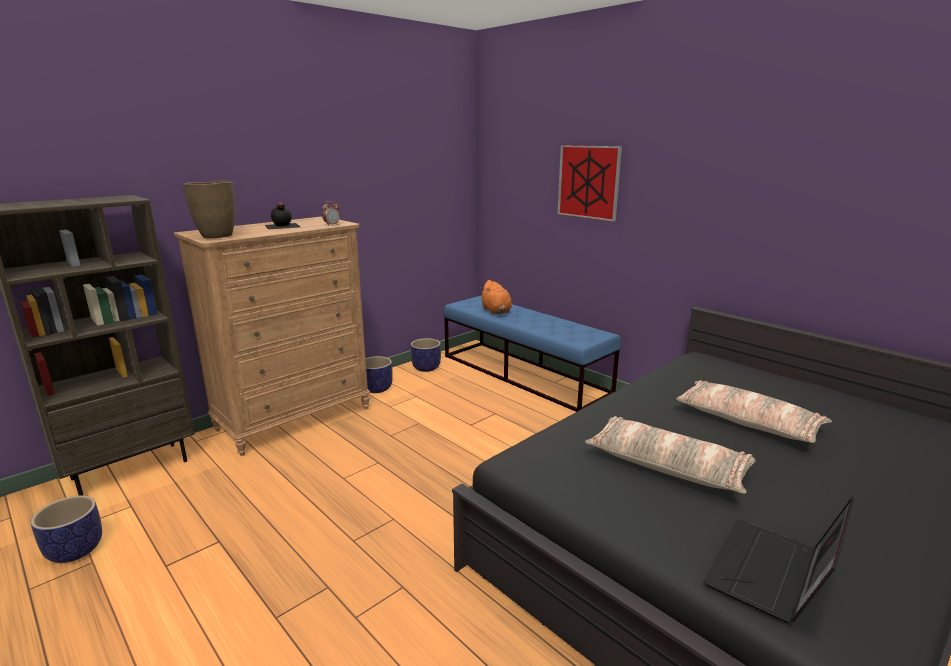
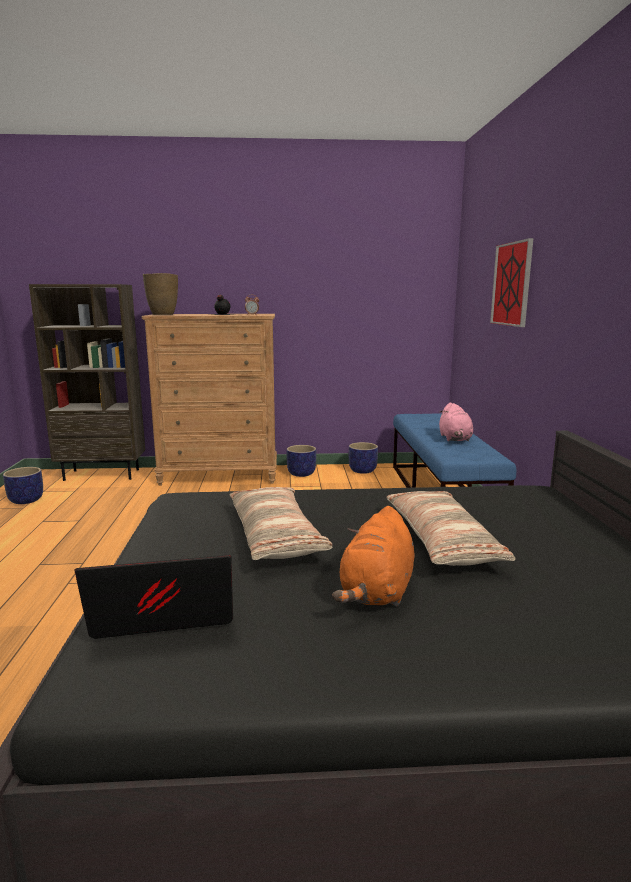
camera: 40 degrees right, 5 degrees down
orange plush toy [480,280,512,315] -> orange plush toy moved to [332,506,415,607]
none -> pink plush toy [439,402,473,441]

